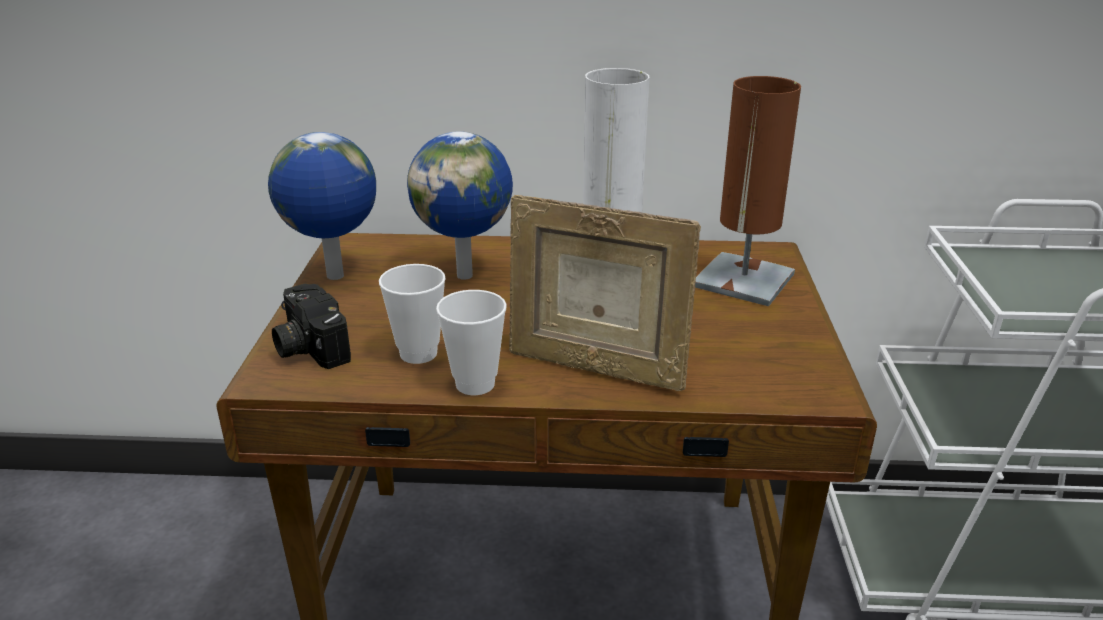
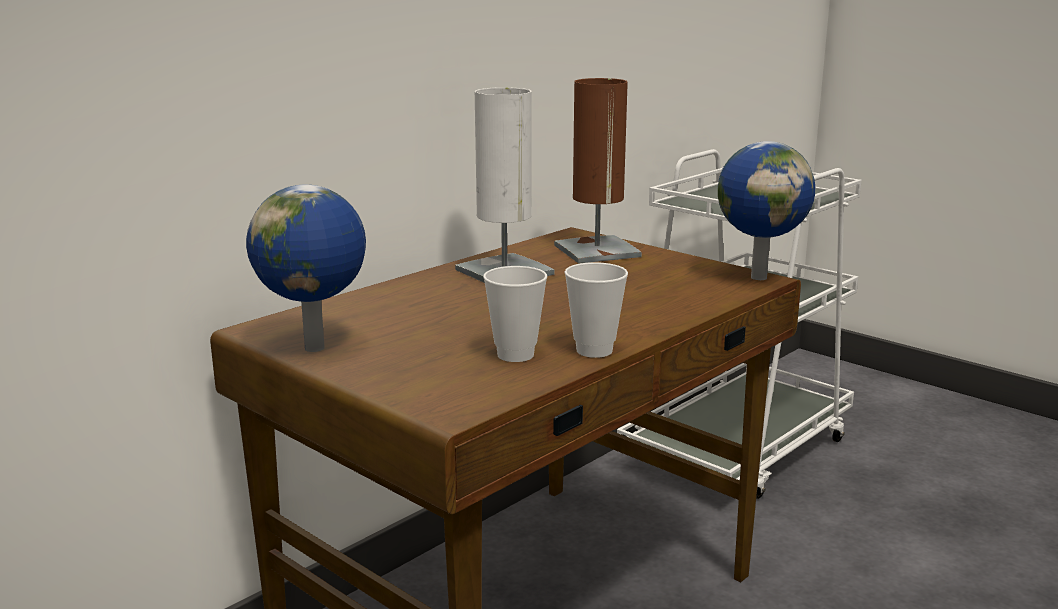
camera: 50 degrees left, 10 degrees down
camera [272,283,351,369] -> none
globe [407,131,513,280] -> globe moved to [718,141,815,280]
picture frame [509,195,701,391] -> none

